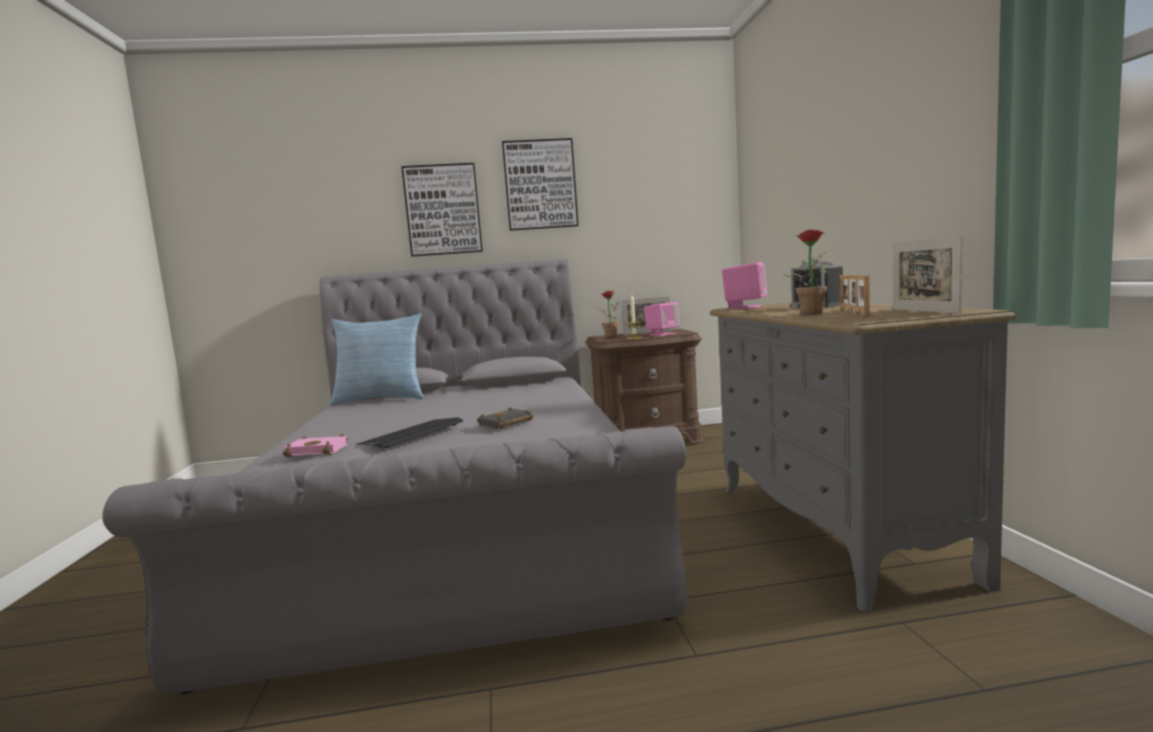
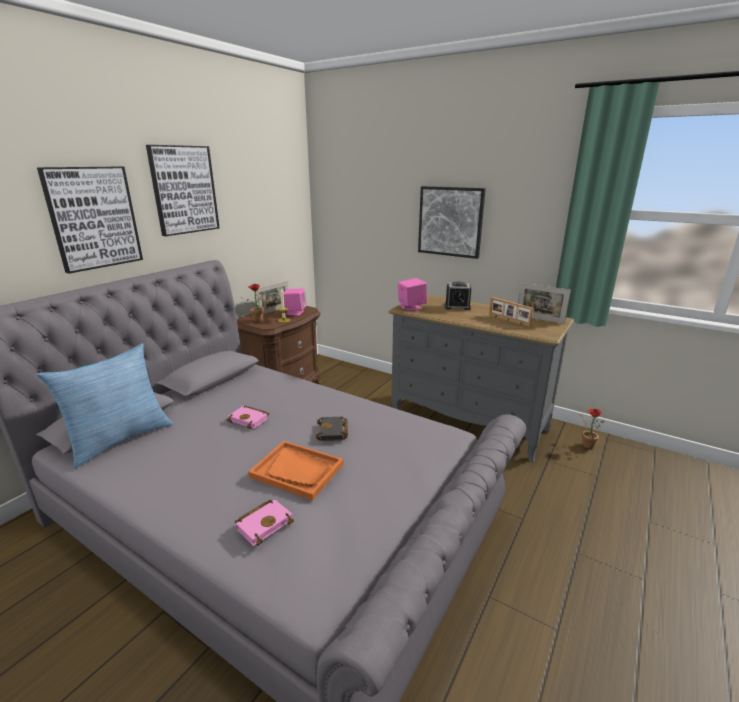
camera: 50 degrees left, 15 degrees up
keyboard [357,417,463,448] -> orange tray [248,441,343,501]
potted plant [783,229,828,314] -> potted plant moved to [579,408,604,449]
none -> pink book [227,406,269,429]
none -> picture [418,186,486,259]

